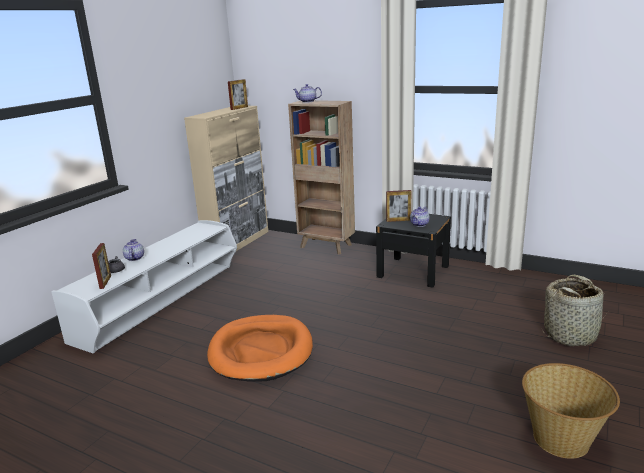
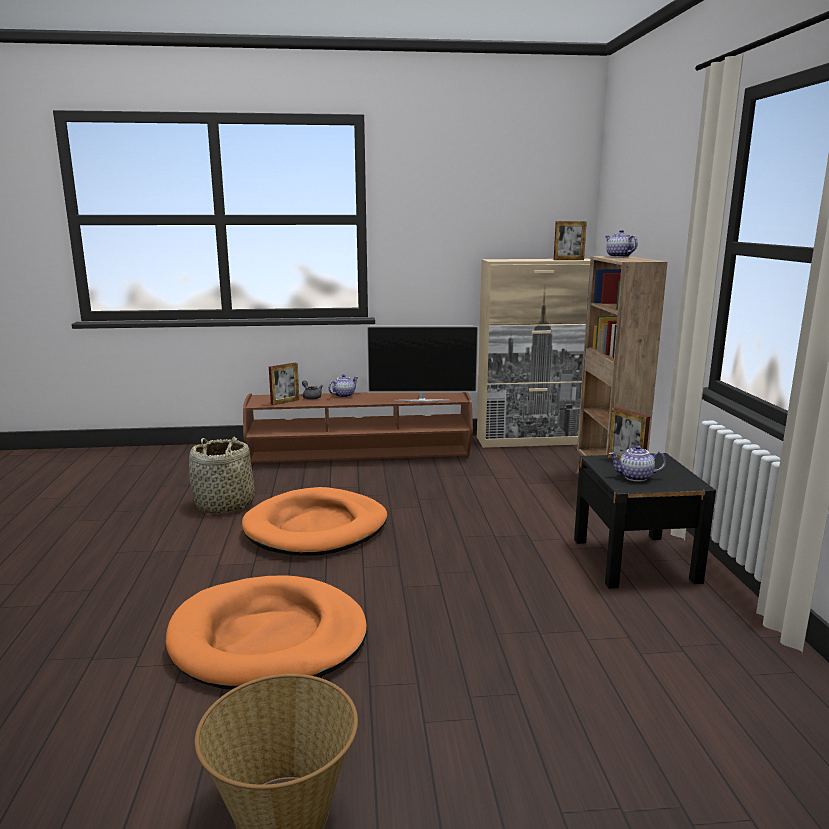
camera: 55 degrees right, 5 degrees down
white tv stand [51,220,237,354] -> brown tv stand [243,392,473,463]
basket [543,275,608,346] -> basket moved to [189,436,255,514]
none -> orange dog bed [166,575,367,690]
none -> television [366,326,479,402]

